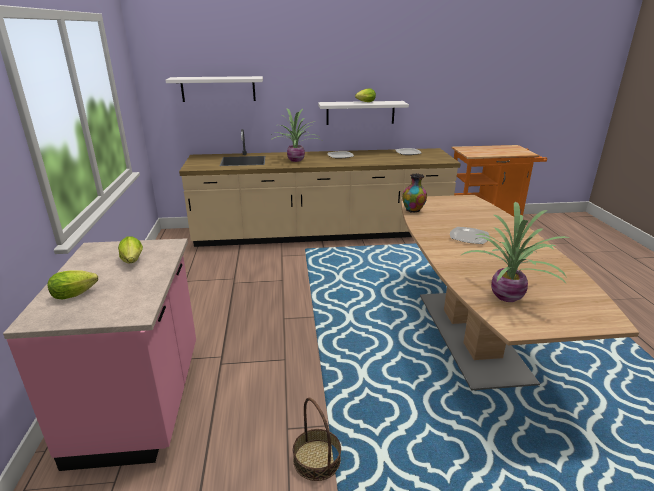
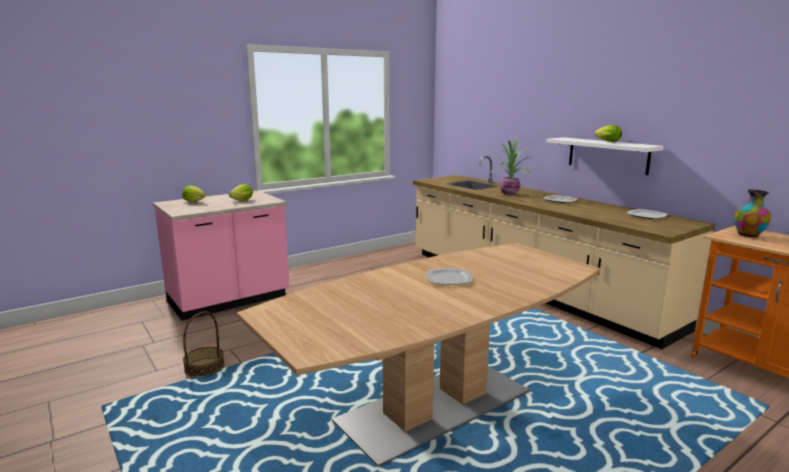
camera: 60 degrees right, 10 degrees down
white shelf [166,76,263,102] -> none
vase [402,173,427,213] -> vase moved to [734,190,771,237]
potted plant [460,202,570,302] -> none

